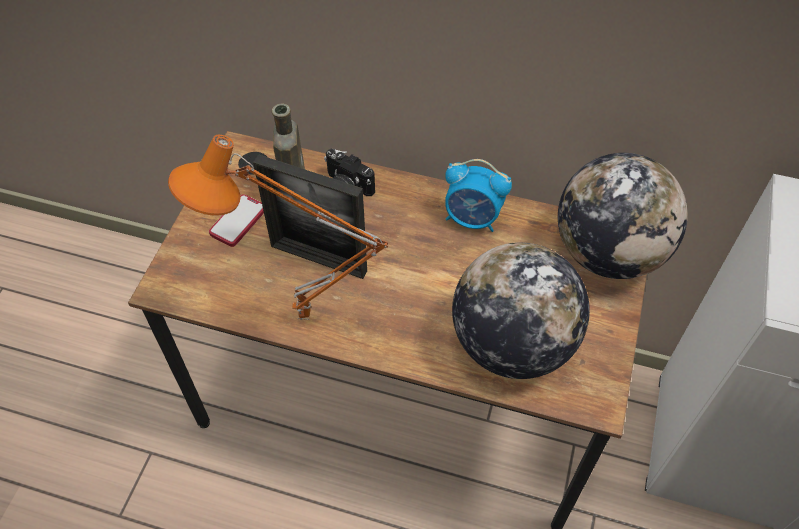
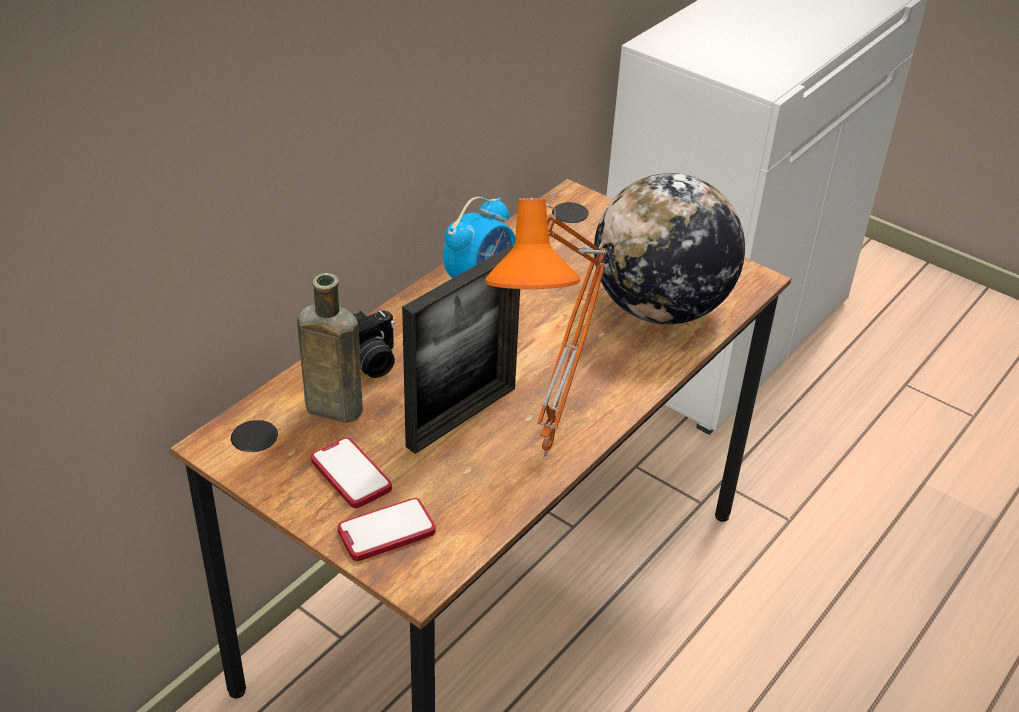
camera: 70 degrees left, 15 degrees down
globe [558,153,688,279] -> none
none -> phone [338,498,435,561]

